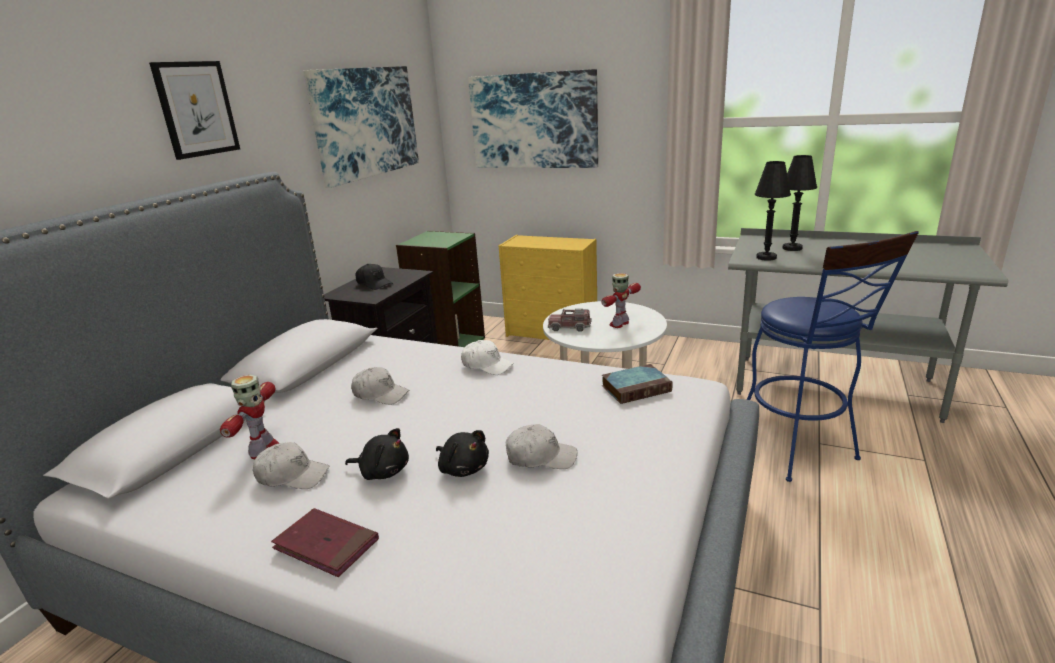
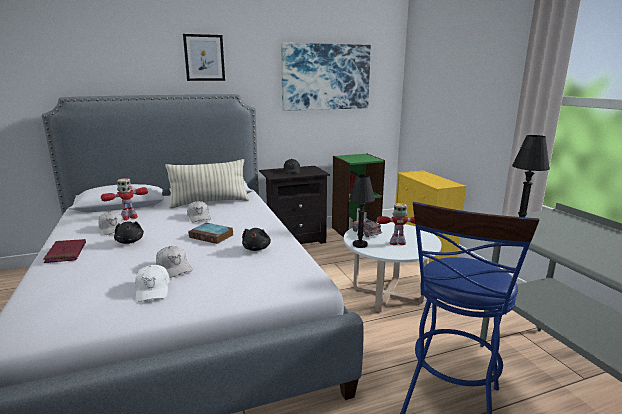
camera: 45 degrees right, 5 degrees down
black plush toy [436,430,489,477] -> black plush toy moved to [242,228,271,251]
white cap [461,340,514,375] -> white cap moved to [135,265,170,302]
picture [468,69,598,168] -> none
book [602,364,673,404] -> book moved to [188,223,233,244]
black table lamp [782,155,817,251] -> black table lamp moved to [349,174,375,248]
none -> pillow [165,159,249,209]

